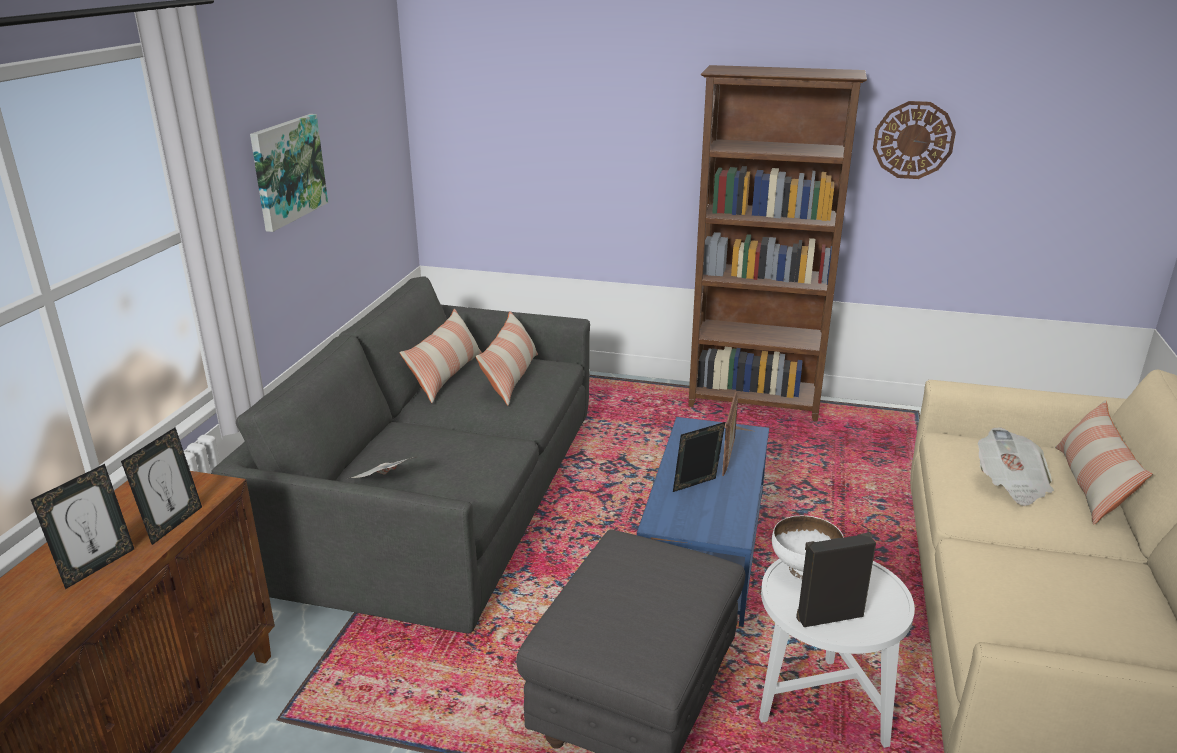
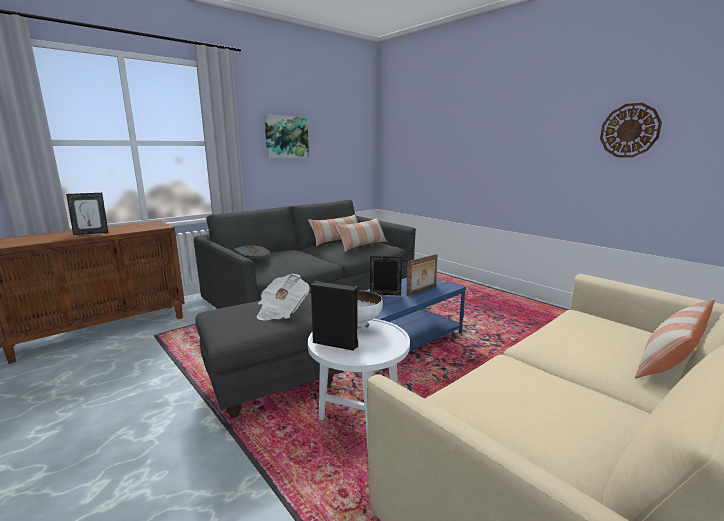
camera: 35 degrees right, 10 degrees down
picture frame [121,428,202,545] -> none
brown bookcase [688,65,867,421] -> none
newspaper [978,427,1054,506] -> newspaper moved to [257,274,309,320]

